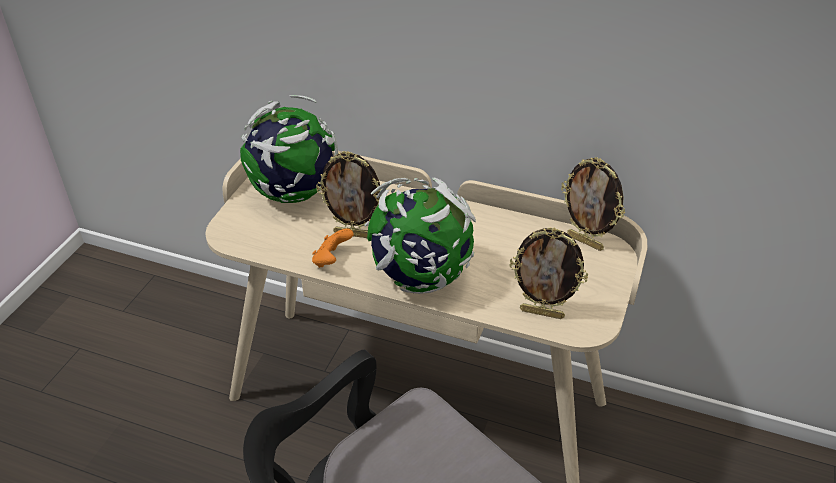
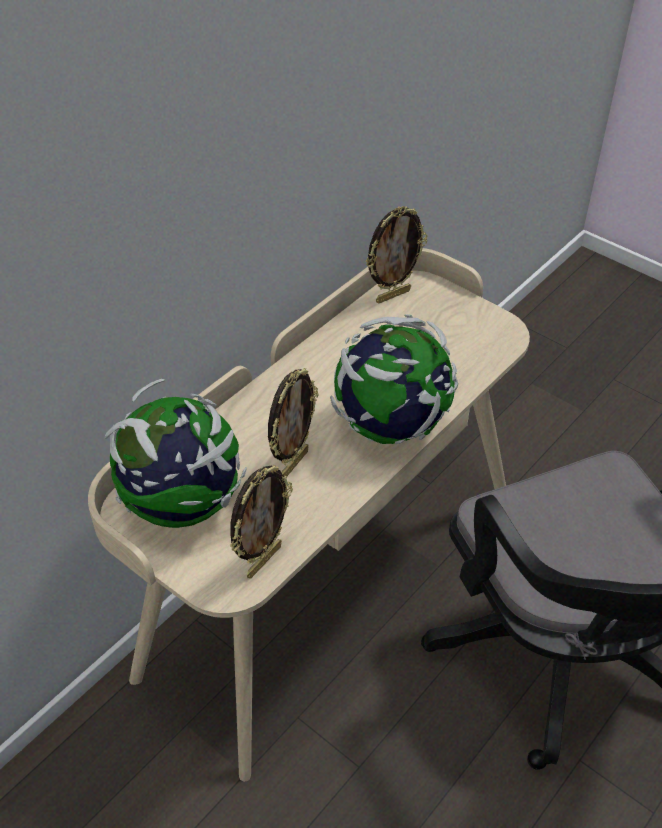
camera: 70 degrees left, 5 degrees up
orange game controller [312,228,354,268] -> none
picture frame [510,227,588,319] -> picture frame moved to [230,465,293,578]

